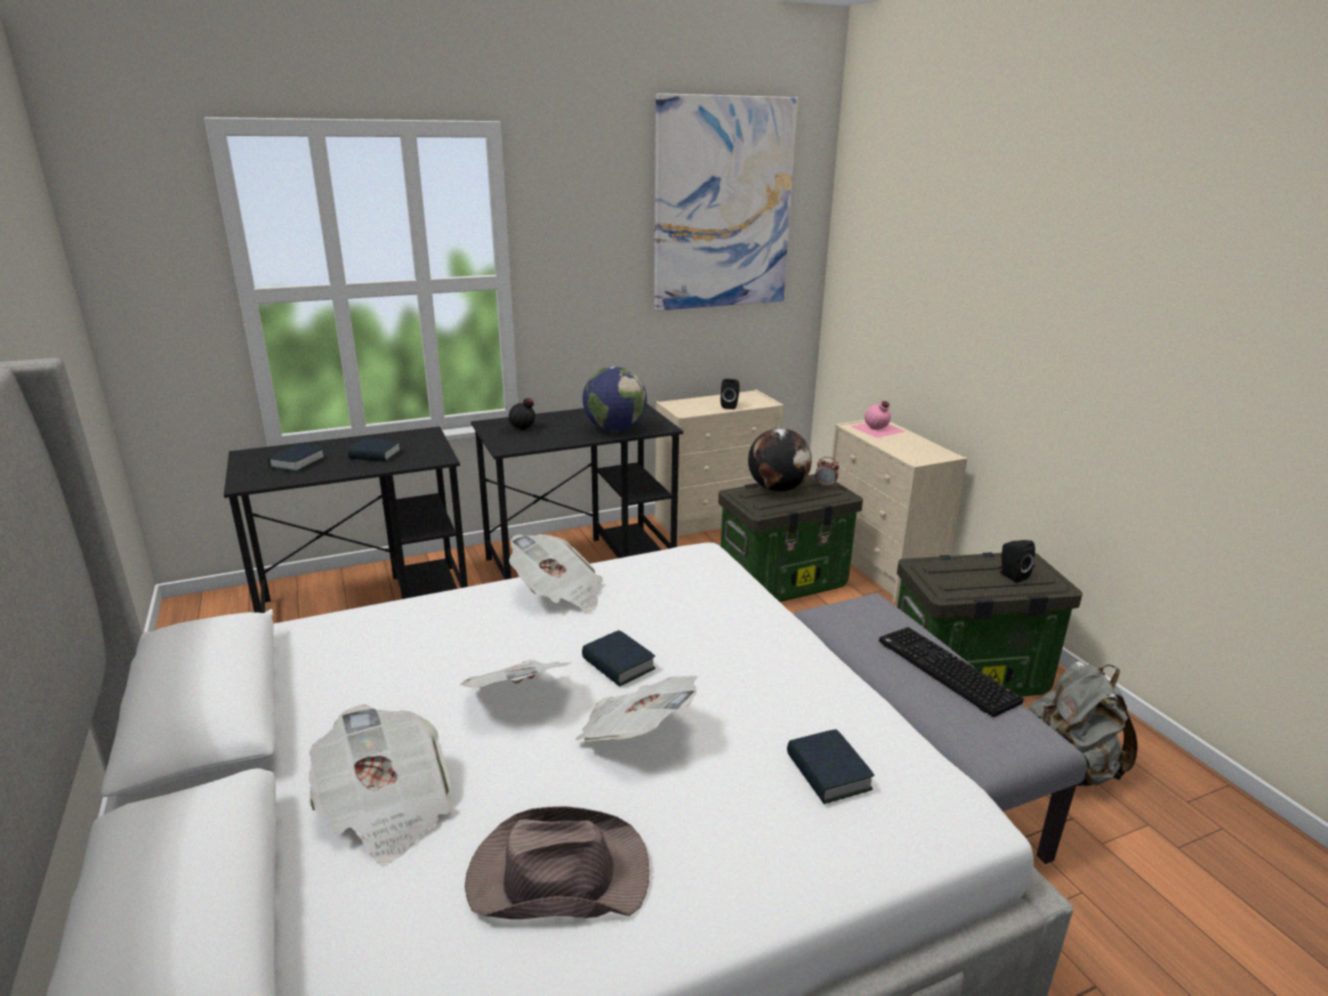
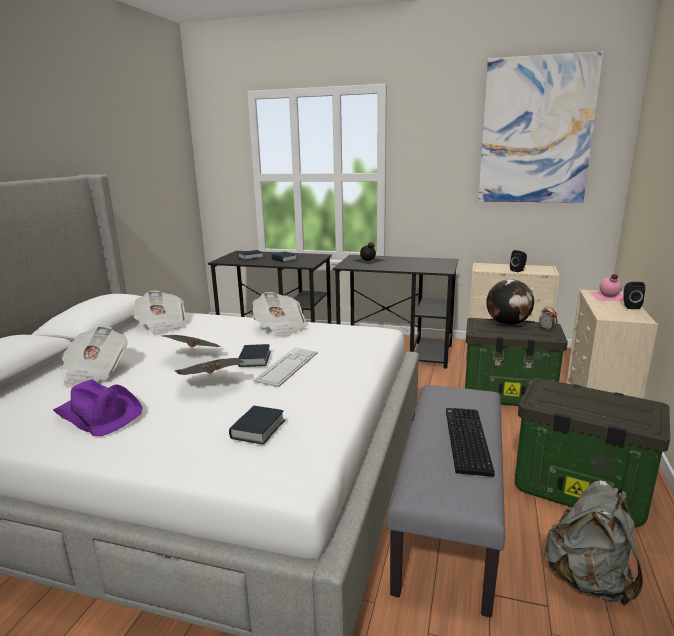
camera: 40 degrees right, 5 degrees down
brown hat [465,806,650,919] -> purple hat [53,379,143,436]
globe [583,366,647,432] -> none
black speaker [999,540,1035,583] -> black speaker moved to [623,282,645,309]
none -> newspaper [132,291,186,335]
none -> keyboard [253,347,317,387]

